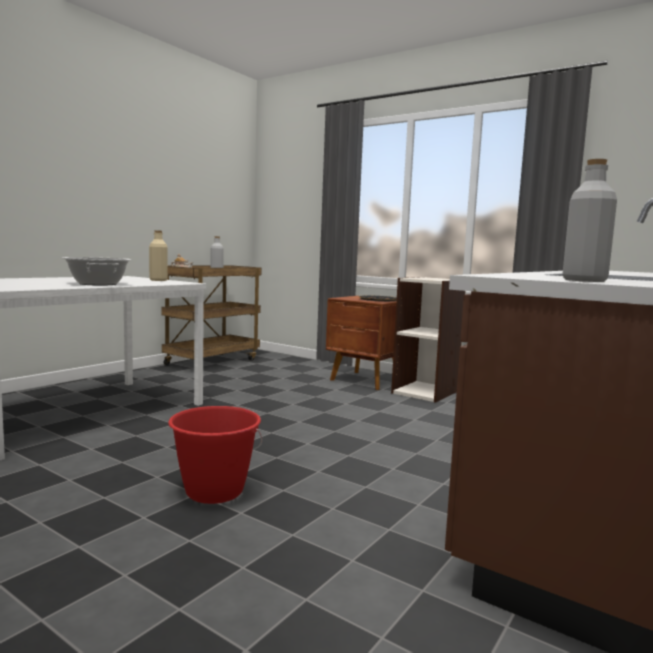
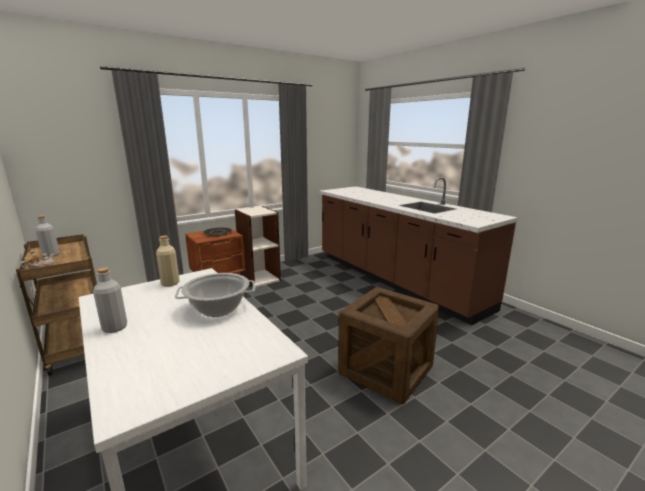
camera: 70 degrees left, 10 degrees up
red bucket [168,406,262,504] -> crate [339,287,440,405]
grey bottle [562,159,617,282] -> grey bottle moved to [93,267,127,333]

